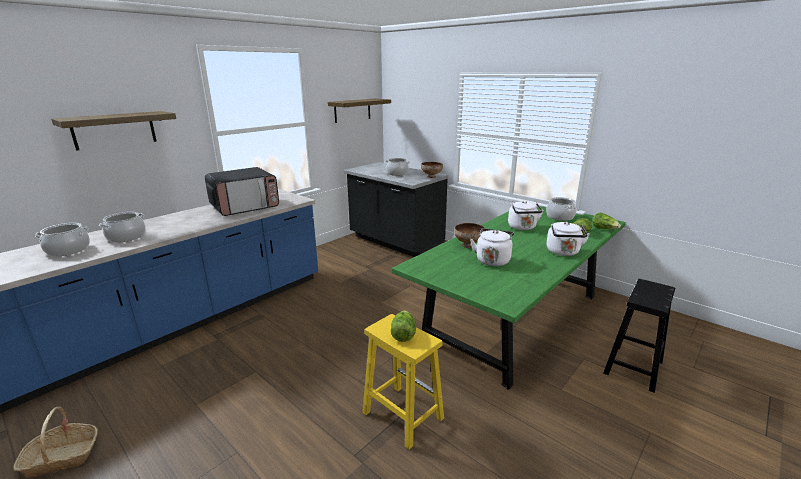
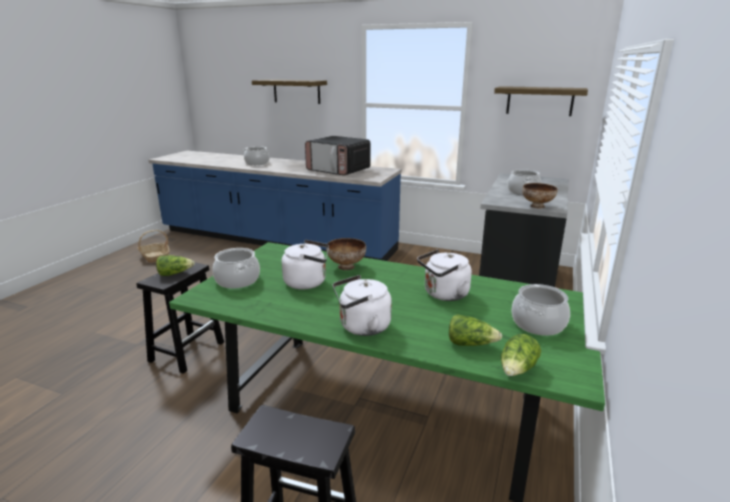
camera: 70 degrees right, 0 degrees up
cooking pot [35,223,90,256] -> cooking pot moved to [212,248,260,289]
yellow stool [362,314,444,450] -> black stool [137,262,224,374]

